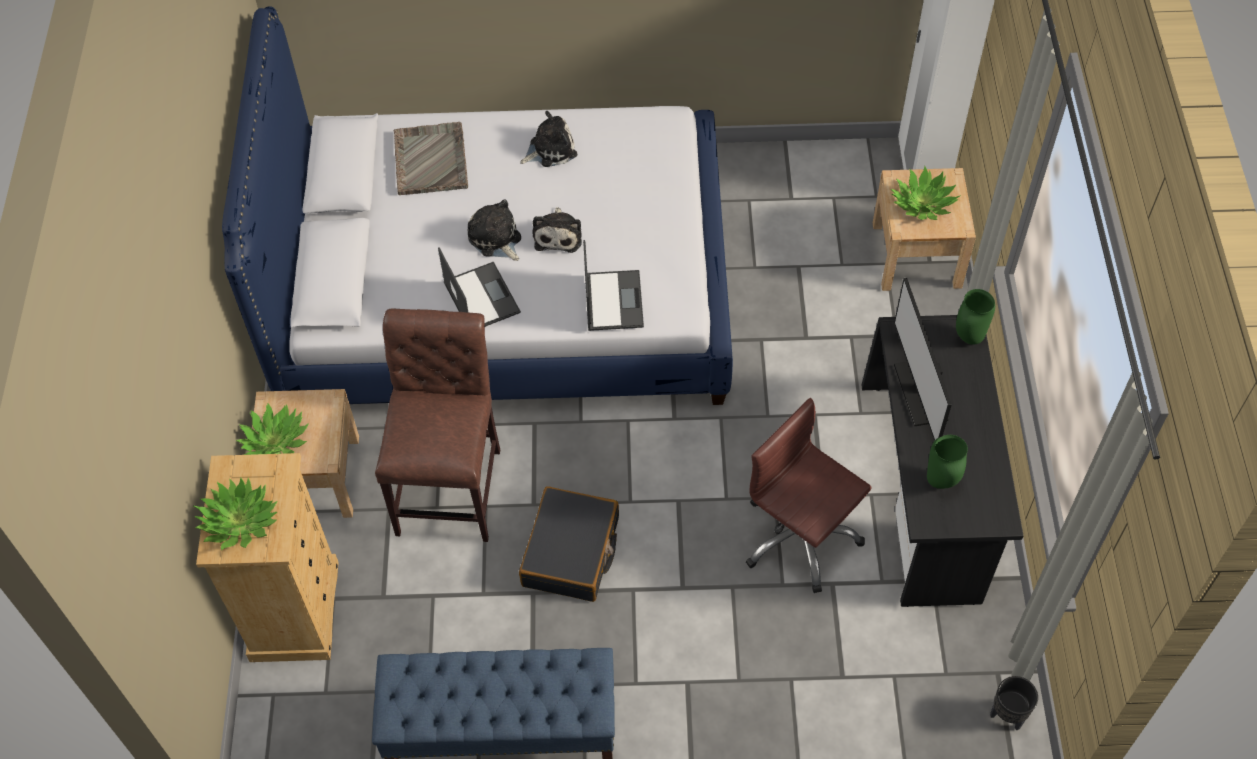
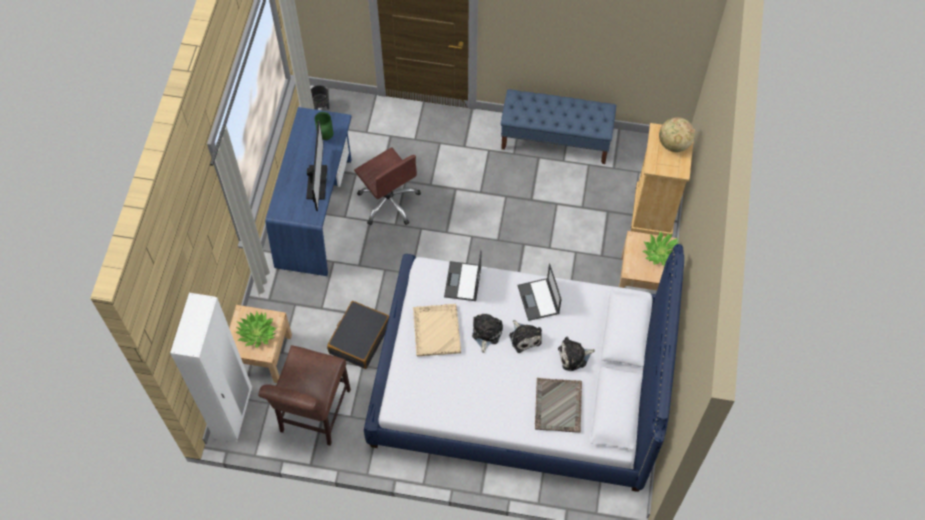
camera: 170 degrees left, 5 degrees up
potted plant [194,478,277,550] -> globe [659,117,695,152]
brown chair [375,308,500,542] -> brown chair moved to [258,345,351,446]
black suitcase [519,486,619,602] -> black suitcase moved to [327,301,389,369]
plush toy [520,111,577,167] -> plush toy moved to [558,337,595,371]
black desk [861,315,1024,607] -> blue desk [265,107,352,276]
green vase [956,289,995,345] -> none
none -> beige tray [413,304,461,356]

